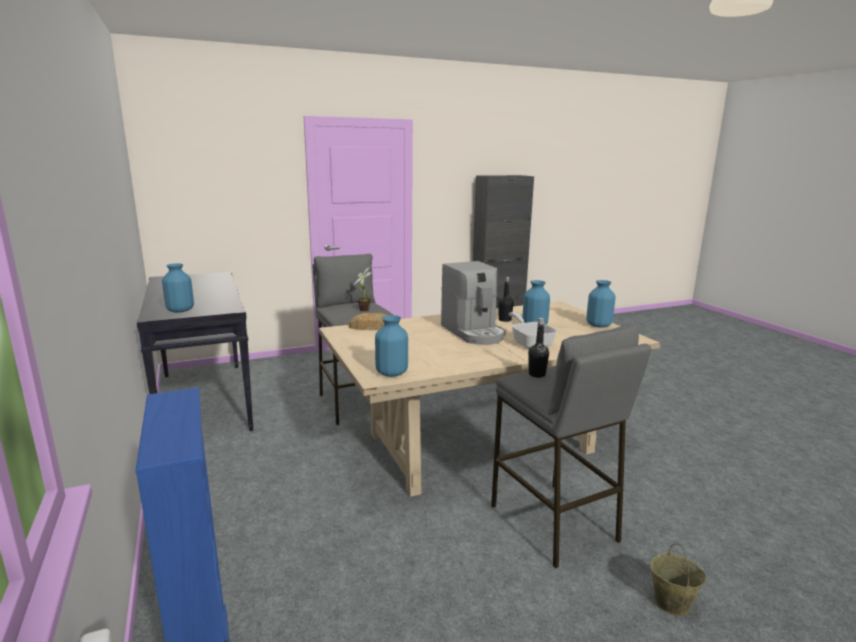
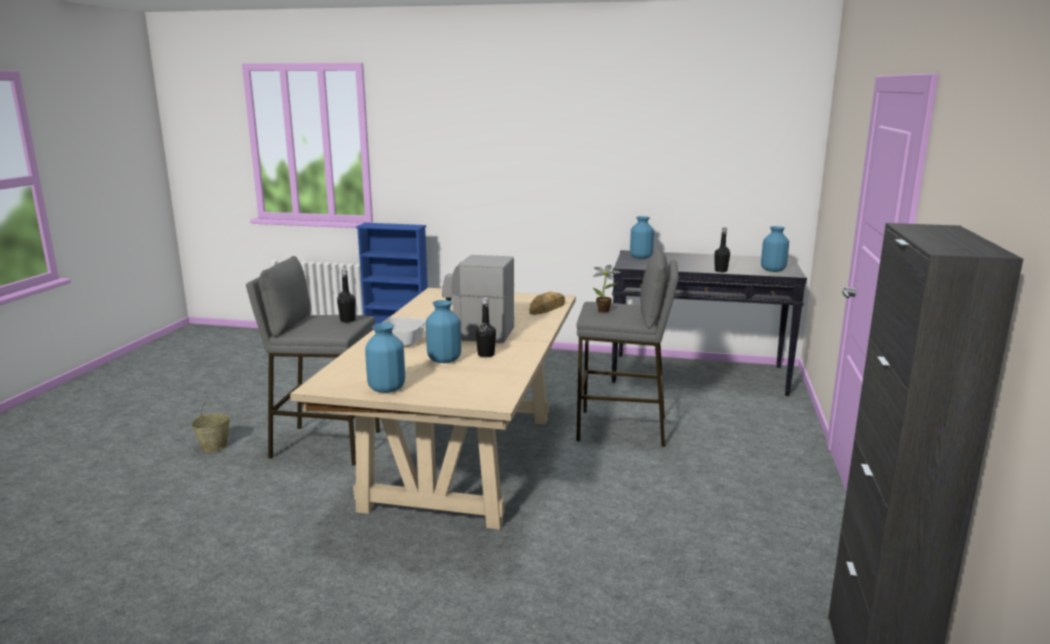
camera: 125 degrees right, 0 degrees up
blue vase [375,315,408,377] -> blue vase moved to [761,226,789,272]
none -> black bottle [715,228,730,272]

